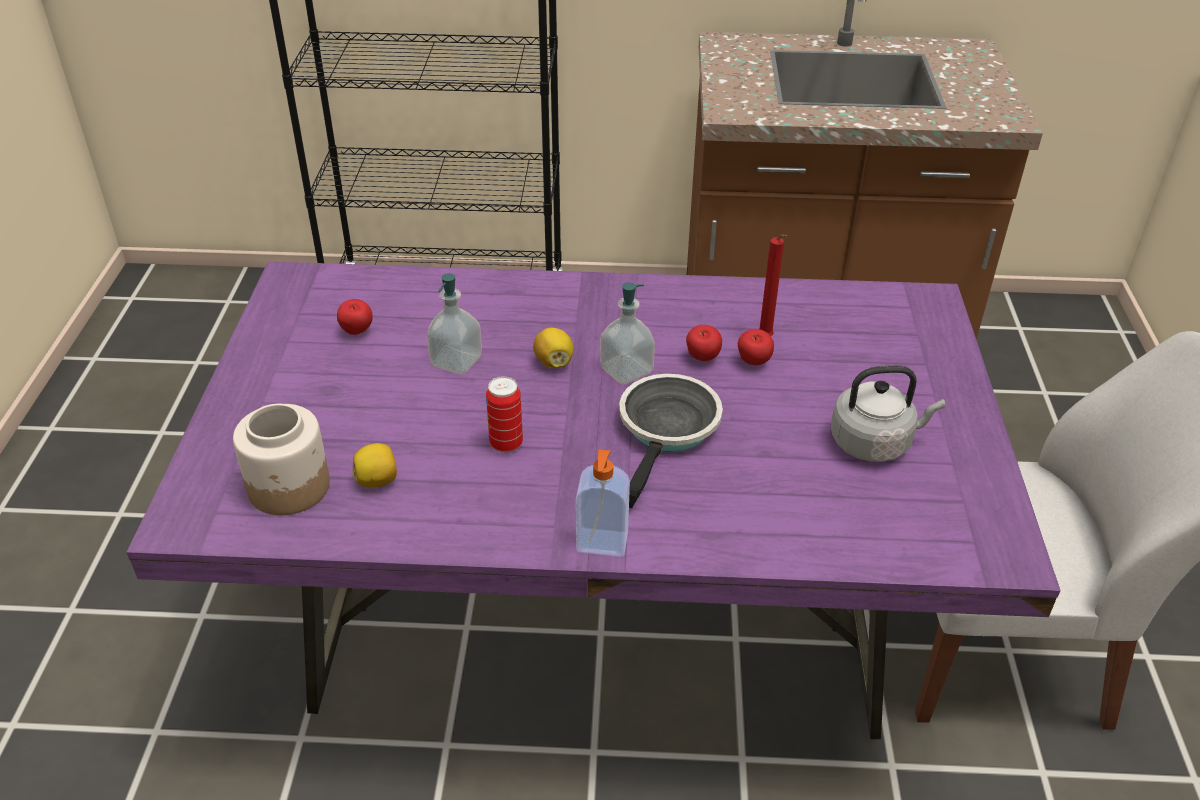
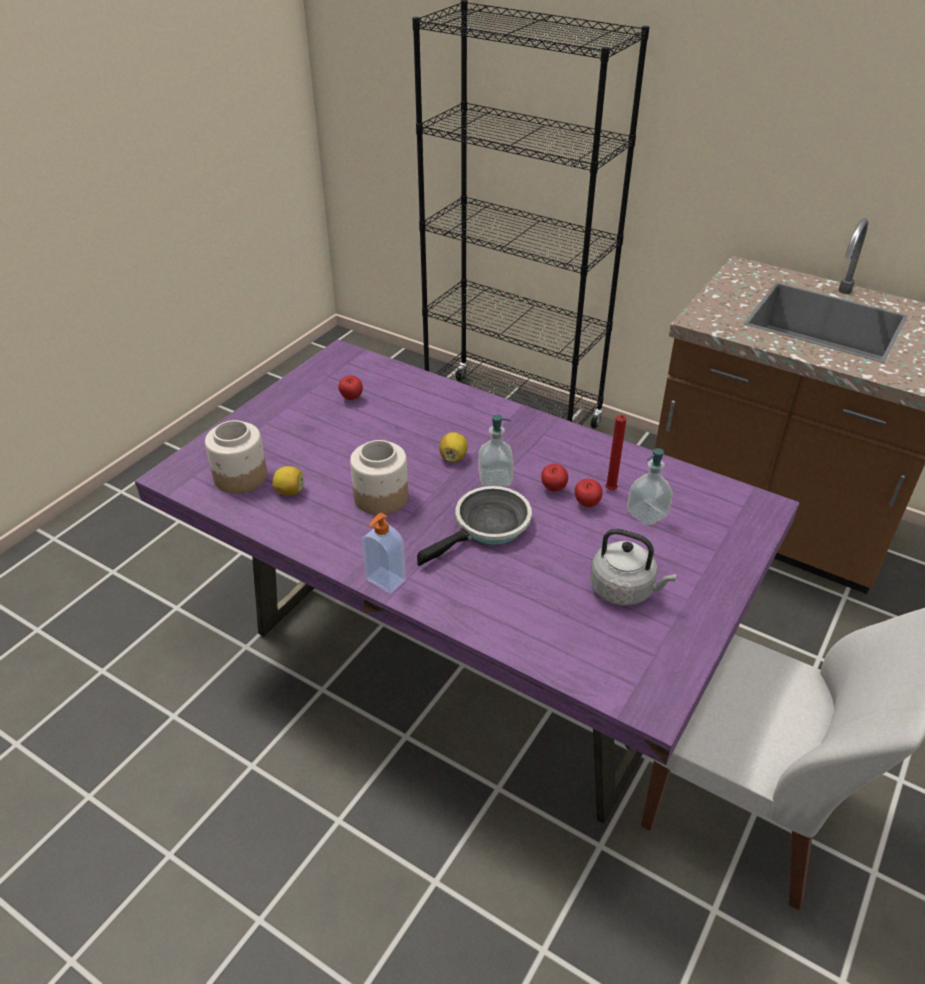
camera: 30 degrees right, 0 degrees up
soap dispenser [427,273,482,375] -> soap dispenser moved to [627,448,673,525]
can [486,376,523,453] -> jar [350,440,408,515]

